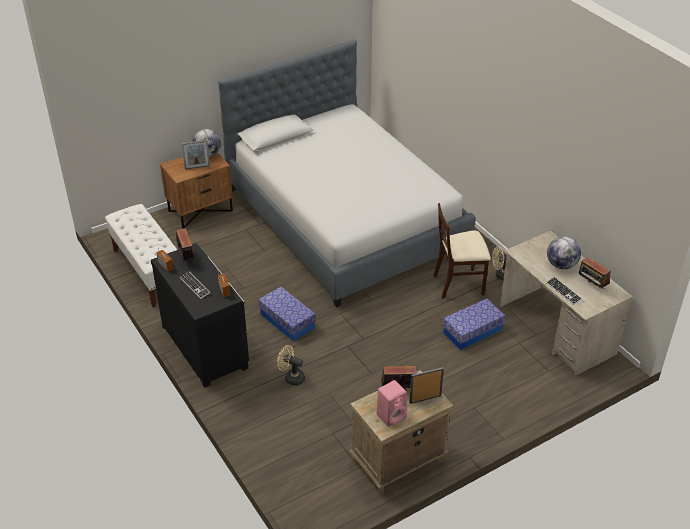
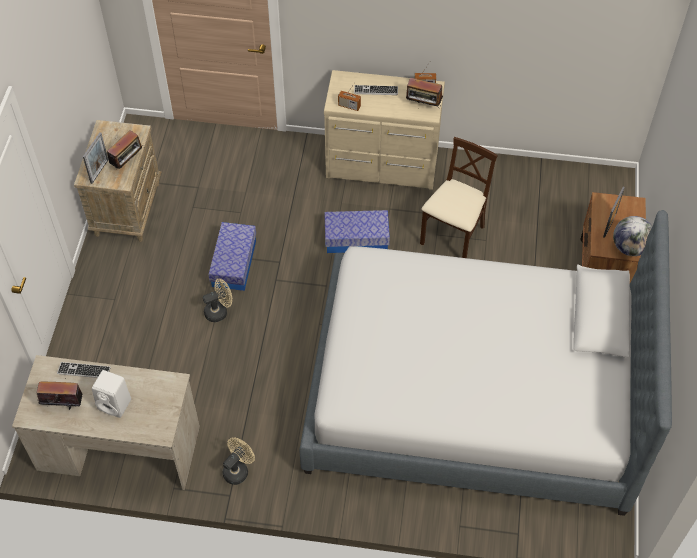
camera: 130 degrees right, 15 degrees up
white bench [105,204,177,308] -> none
black dresser [151,243,249,388] -> beige dresser [324,70,445,190]
beige fan [277,345,305,386] -> beige fan moved to [203,278,232,322]
pink speaker [377,380,407,427] -> none
beige chair [434,203,491,299] -> beige chair moved to [420,137,498,258]
storage box [443,299,505,350] -> storage box moved to [208,222,256,291]
globe [547,236,581,269] -> white speaker [92,370,131,418]

